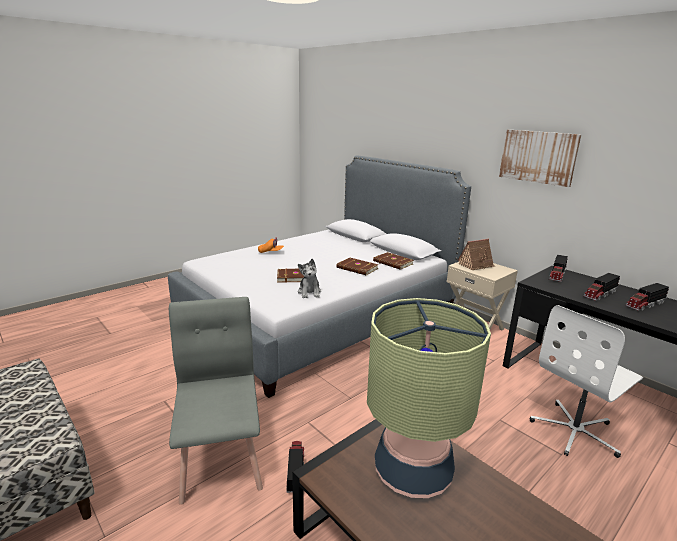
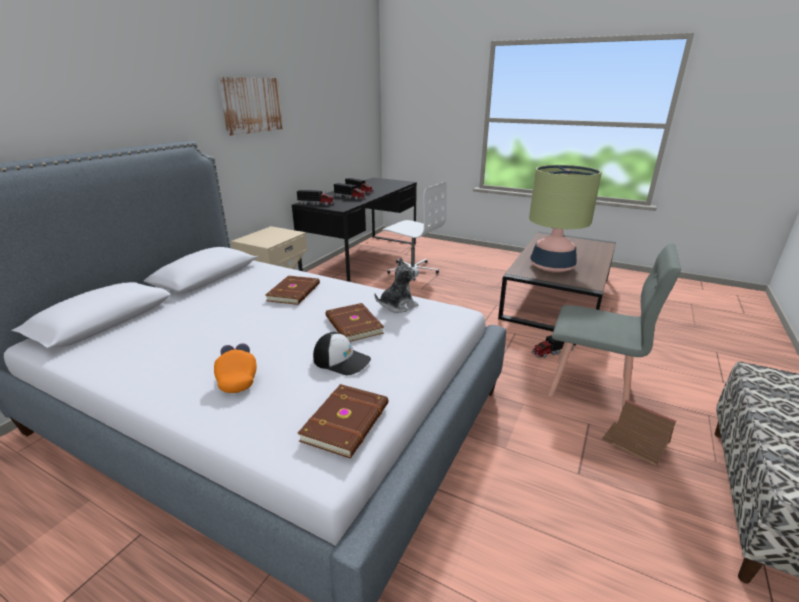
camera: 110 degrees left, 5 degrees up
grey chair [169,297,263,505] -> grey chair turned 120 degrees counterclockwise [548,244,681,410]
brown book [373,252,414,270] -> brown book moved to [298,384,388,458]
toy house [457,239,494,271] -> toy house moved to [602,399,676,466]
none -> cap [313,332,371,376]

